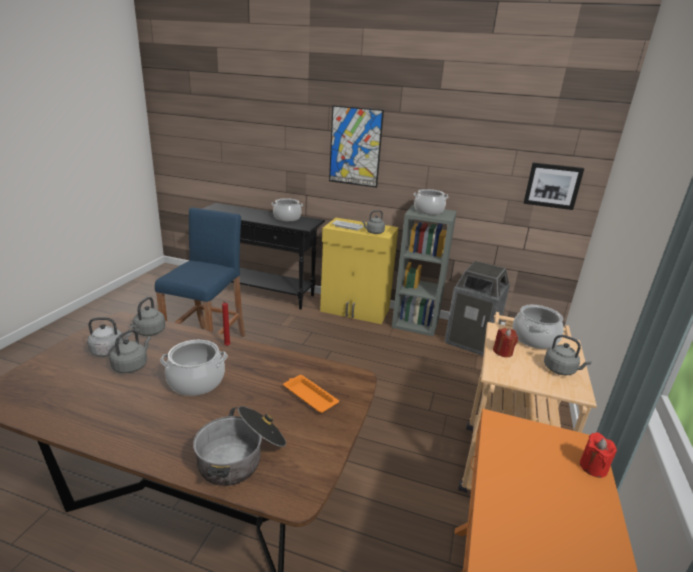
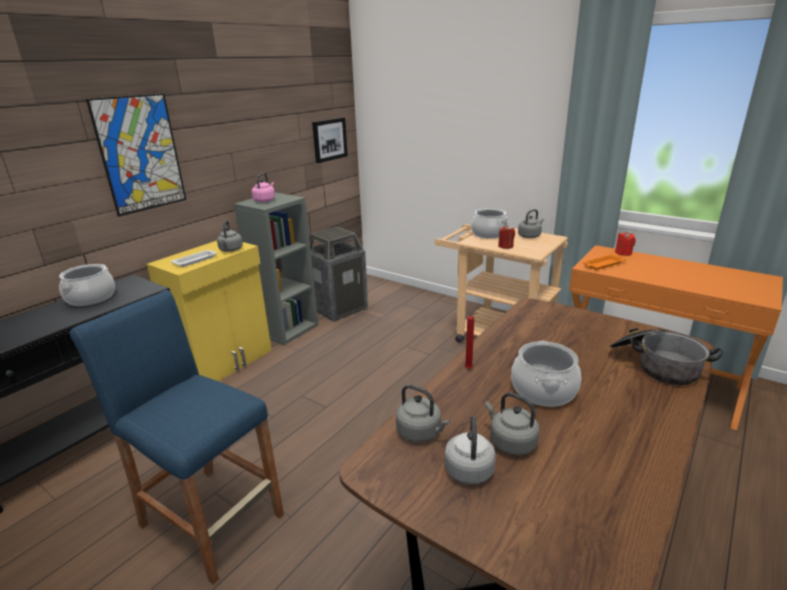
camera: 70 degrees left, 0 degrees up
orange tray [283,375,339,413] -> orange tray moved to [583,253,626,270]
cooking pot [413,189,448,215] -> pink kettle [251,173,275,202]

